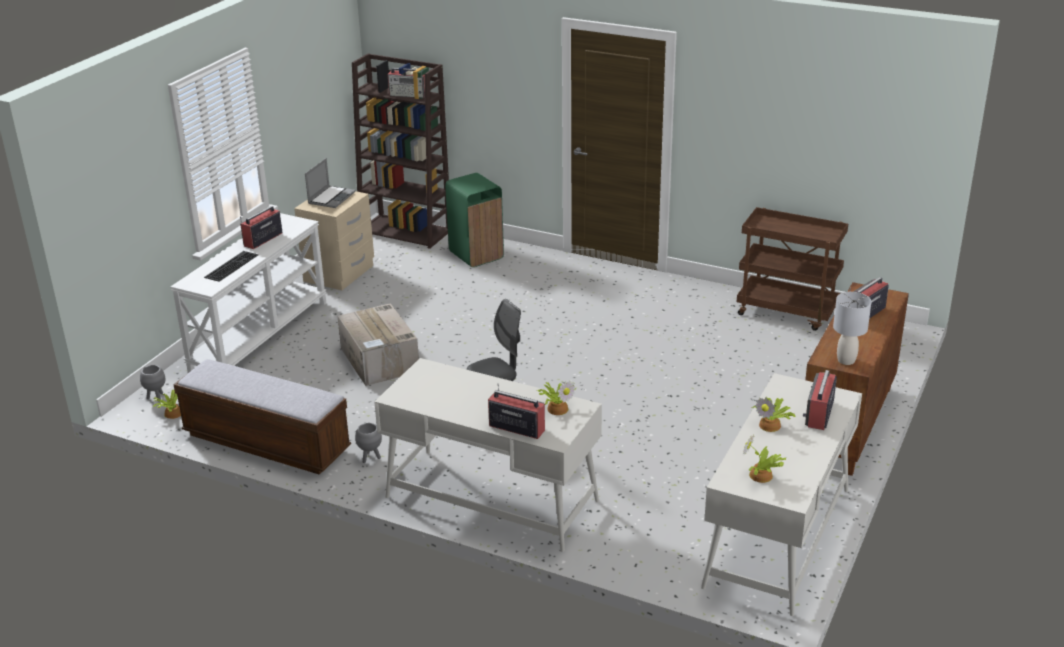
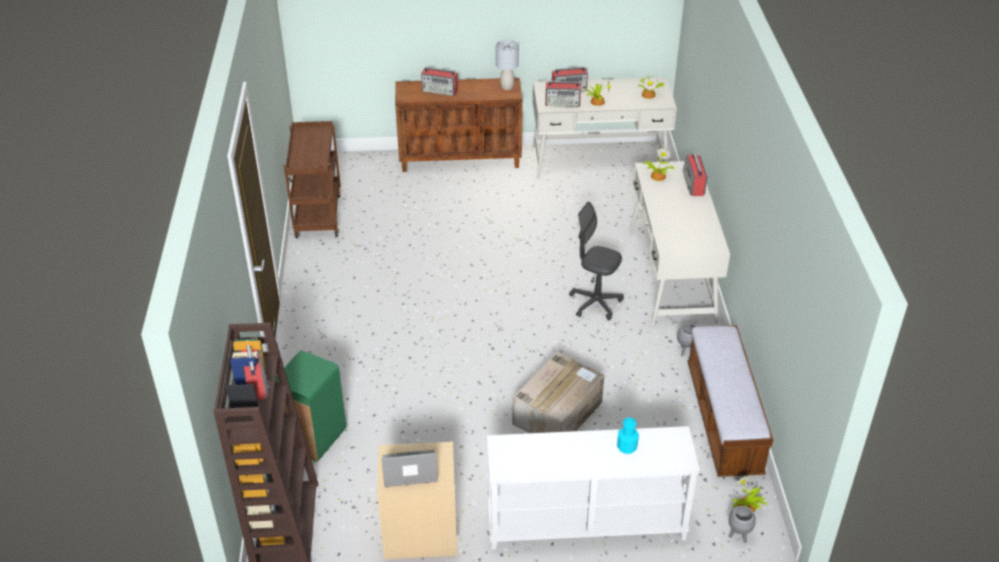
camera: 120 degrees left, 10 degrees up
keyboard [204,251,258,282] -> turquoise bottle [617,418,639,454]
radio [240,206,283,249] -> radio moved to [545,81,581,107]

